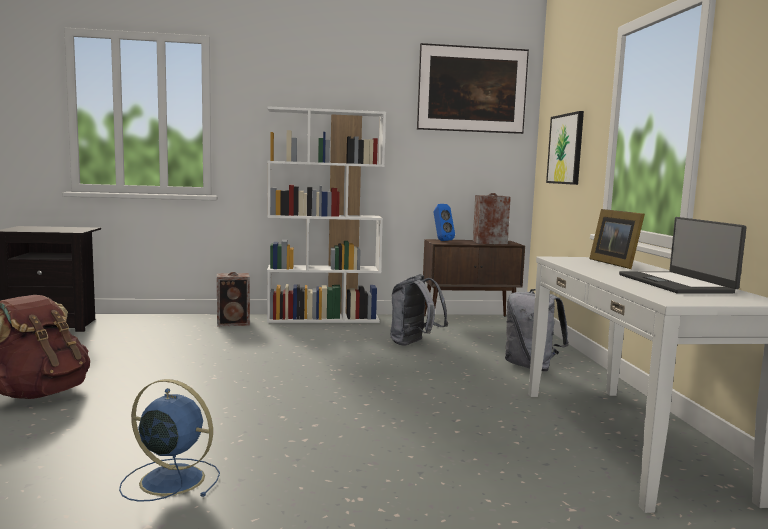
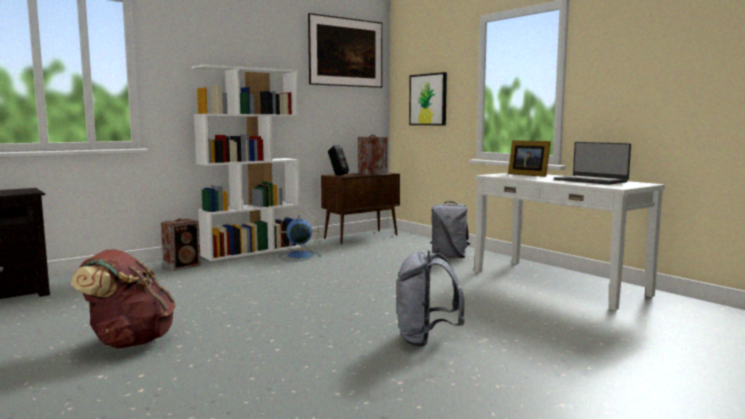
camera: 30 degrees left, 0 degrees up
blue fan [119,379,220,502] -> blue fan moved to [279,212,321,261]
grey backpack [390,274,448,345] -> grey backpack moved to [396,250,465,347]
blue speaker [433,204,455,241] -> black speaker [328,145,349,175]

